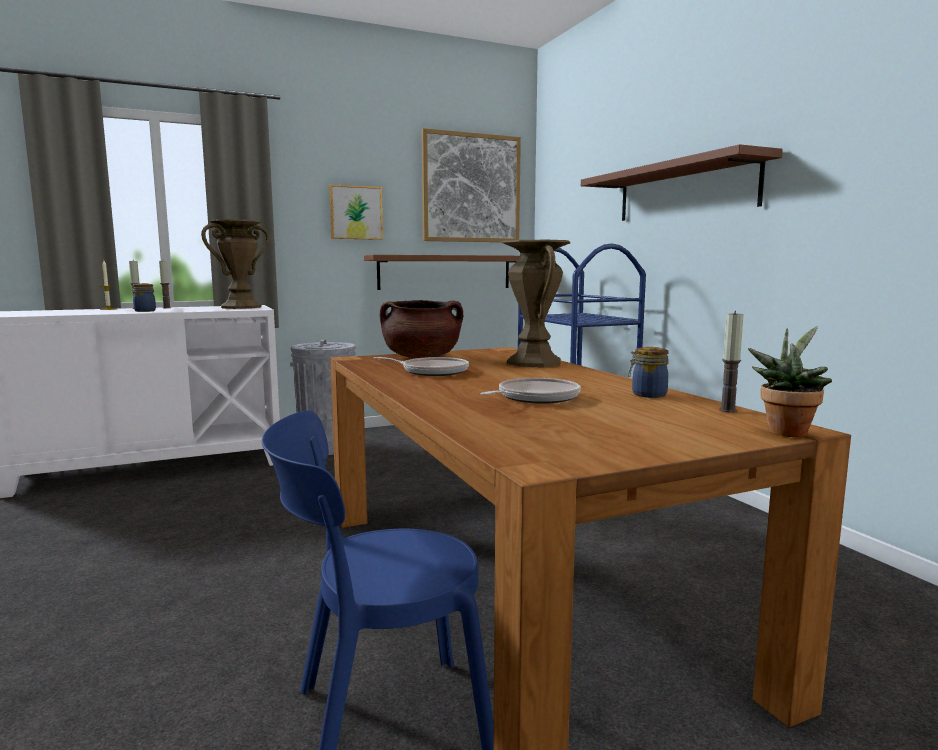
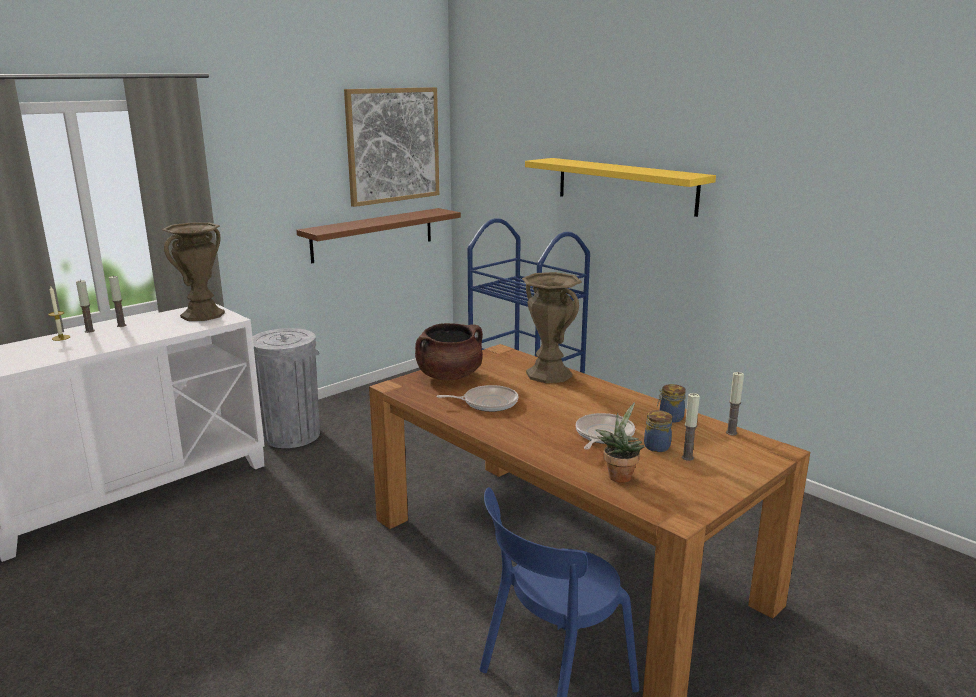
camera: 20 degrees left, 10 degrees up
jar [132,283,156,312] -> jar moved to [644,410,672,452]
picture [329,184,383,240] -> none
brown shelf [581,144,783,221] -> yellow shelf [525,158,716,217]
potted plant [748,326,832,437] -> potted plant moved to [596,402,644,483]
none -> candle [682,393,700,461]

